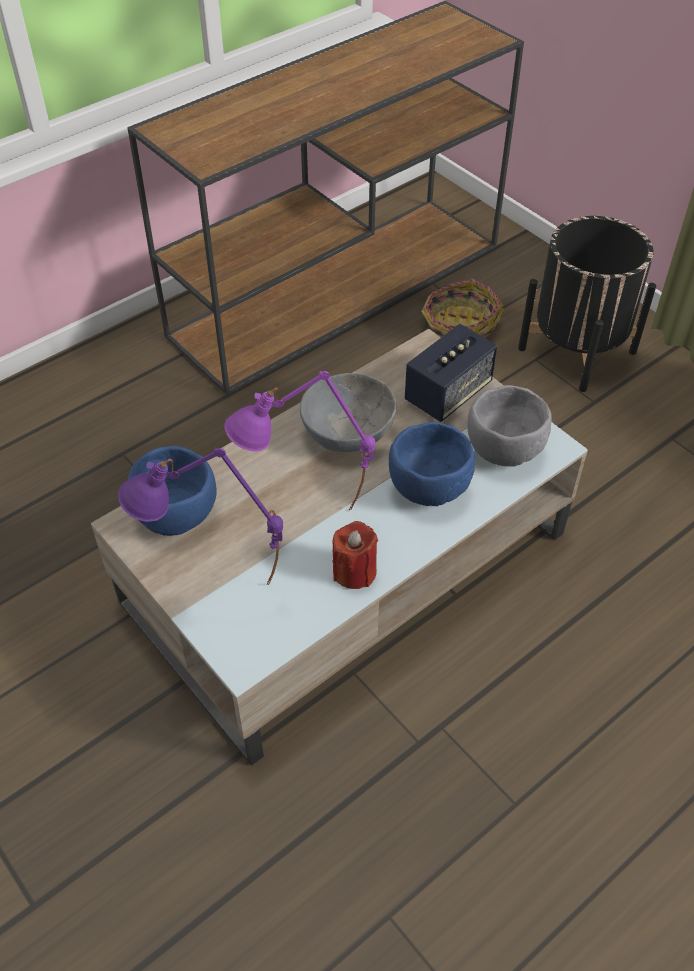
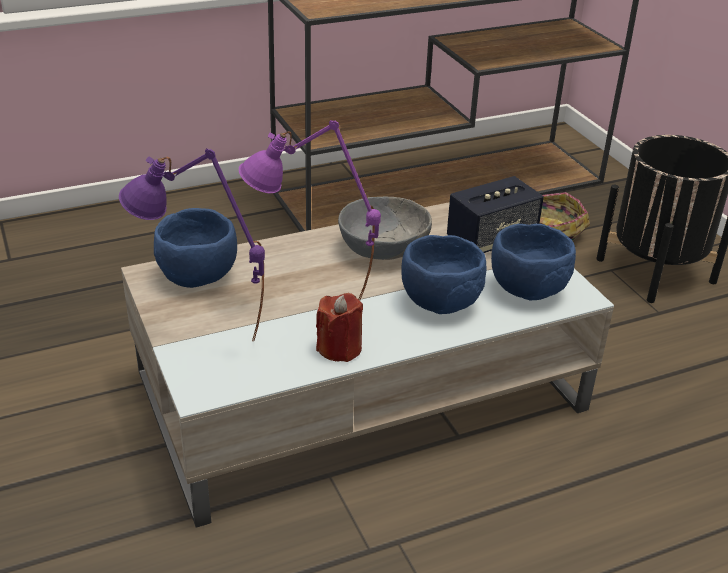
camera: 15 degrees right, 15 degrees down
grey bowl [467,385,552,467] -> blue bowl [491,224,576,301]

